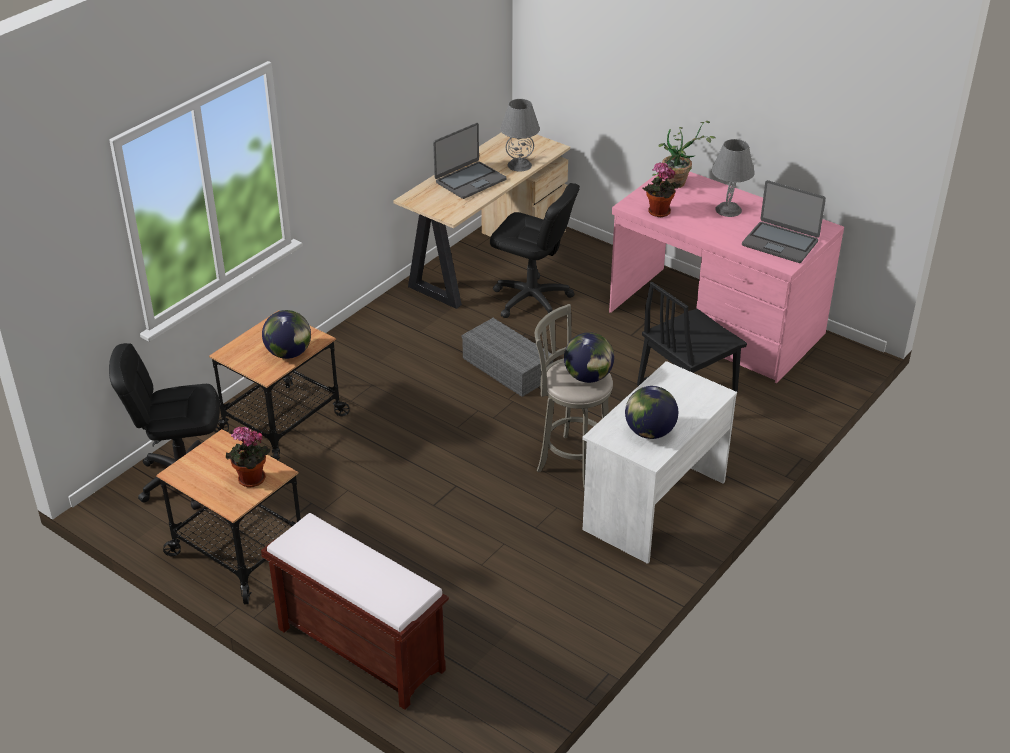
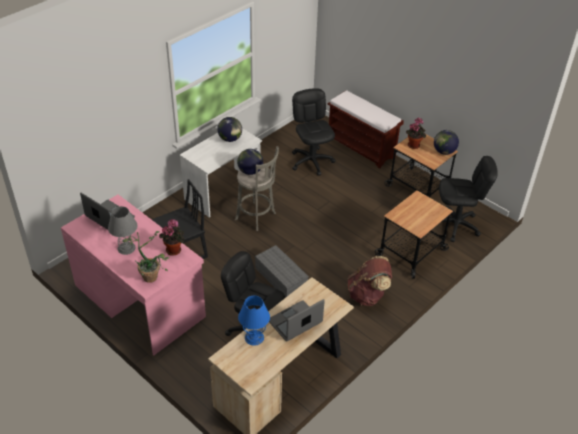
camera: 175 degrees left, 5 degrees up
globe [262,310,311,359] -> globe moved to [434,130,459,155]
grey table lamp [500,99,540,171] -> blue table lamp [238,296,270,346]
none -> black office chair [292,88,335,176]
none -> brown backpack [348,256,392,306]

